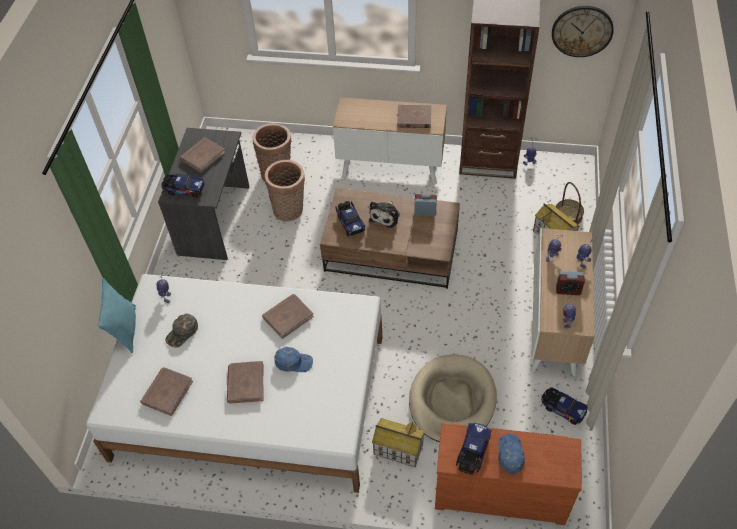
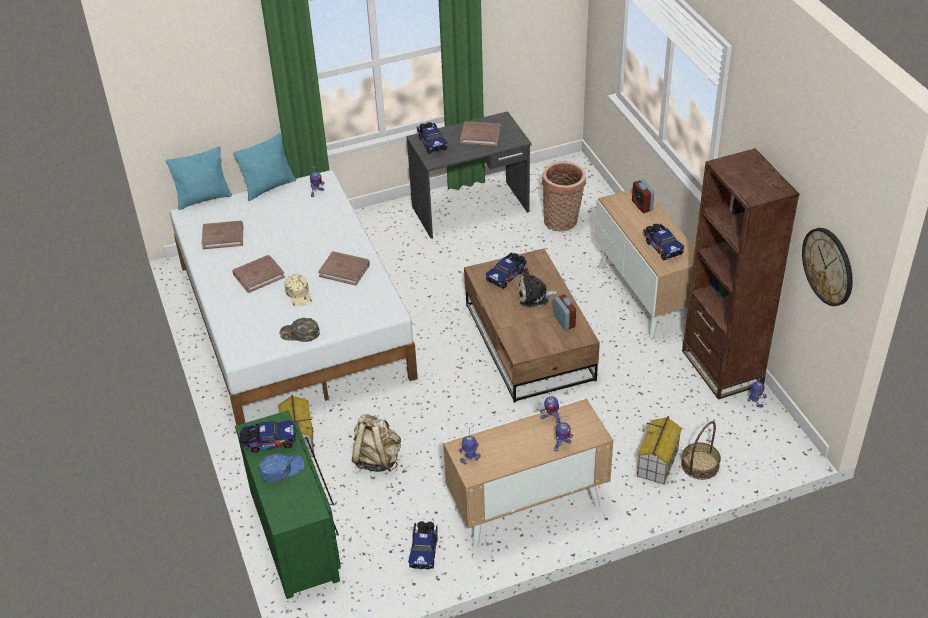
camera: 60 degrees right, 10 degrees down
green cap [165,313,198,348] -> green cap moved to [279,318,320,342]
basket [265,160,305,221] -> none
blue cap [274,347,313,372] -> beige cap [284,274,312,306]
brown book [397,105,431,128] -> toy truck [643,224,684,260]
beige dog bed [409,354,497,442] -> beige backpack [352,414,401,472]
brown dresser [435,424,582,525] -> green dresser [235,410,341,599]
alarm clock [556,271,585,295] -> alarm clock moved to [632,179,655,213]
none -> turquoise pillow [166,146,232,210]

